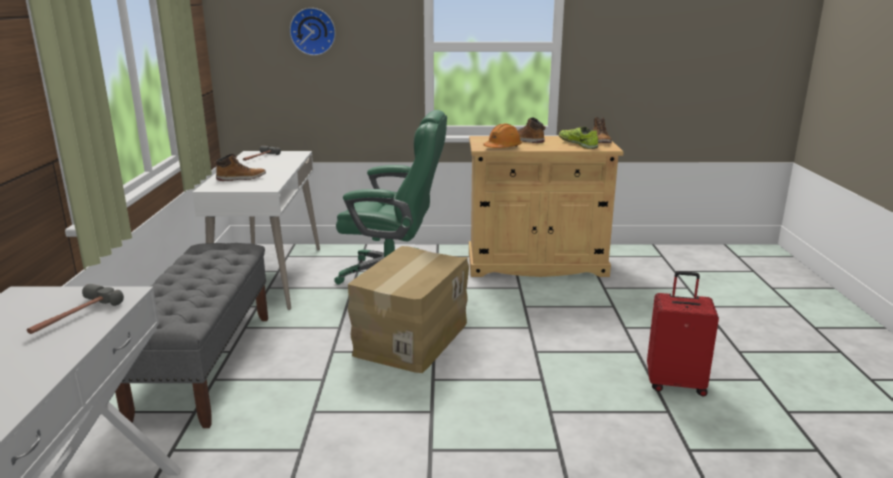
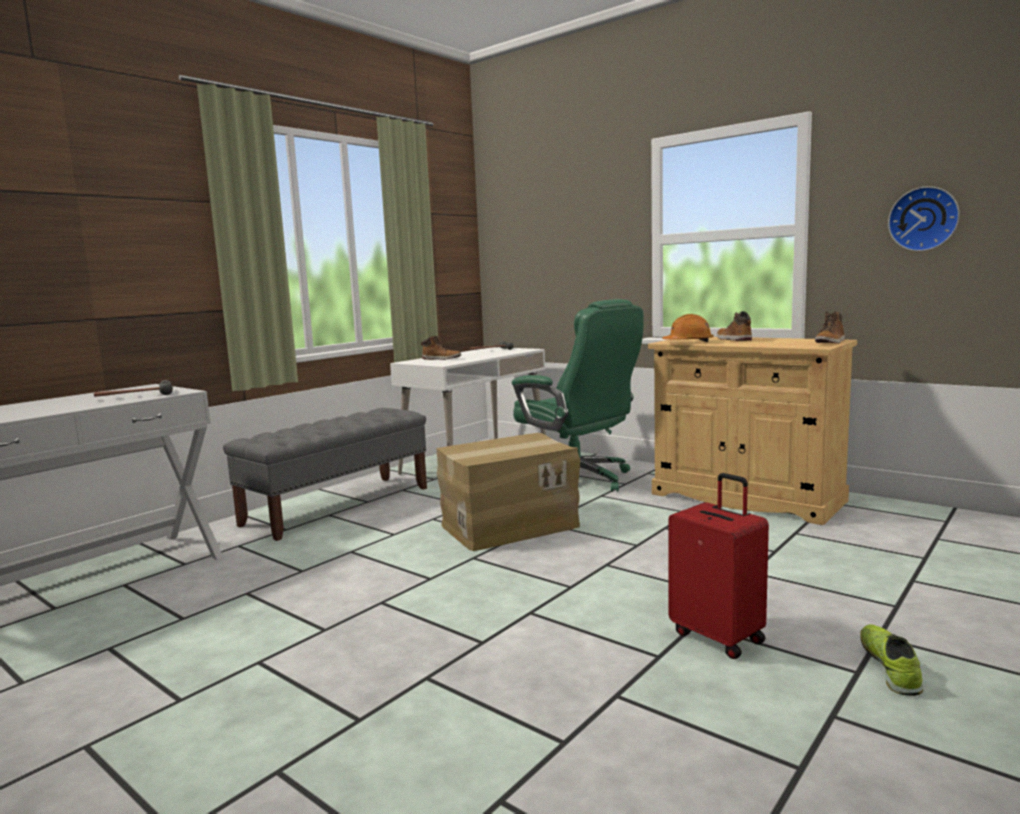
camera: 40 degrees right, 10 degrees down
wall clock [290,8,336,56] -> wall clock moved to [888,186,960,251]
shoe [559,127,598,149] -> shoe moved to [860,624,923,696]

